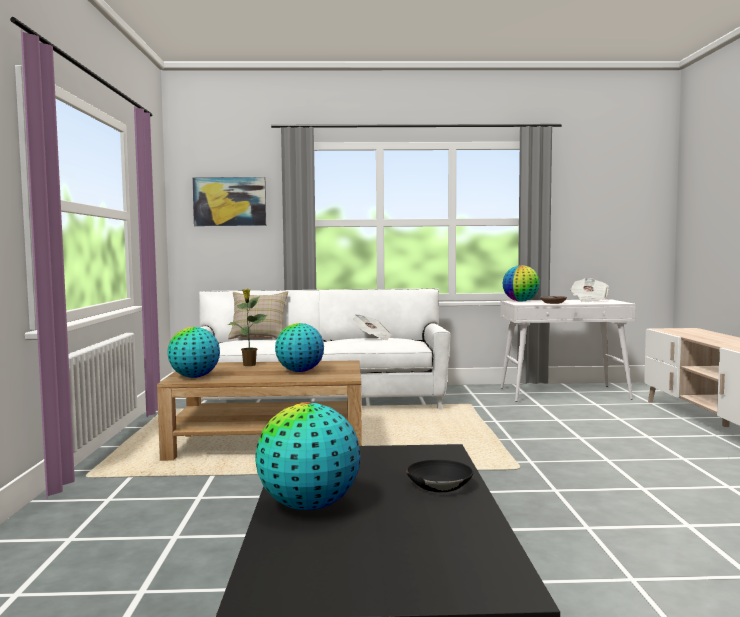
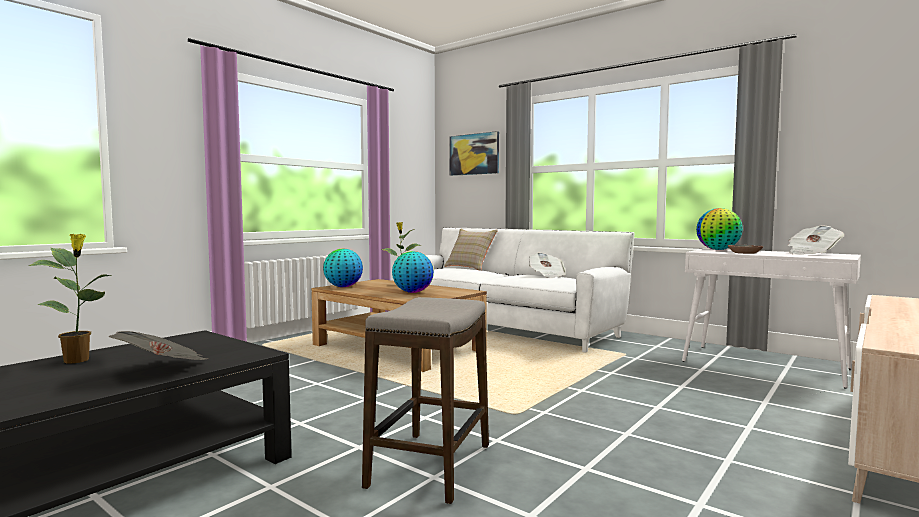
camera: 40 degrees right, 0 degrees up
globe [255,403,361,510] -> potted plant [29,234,112,364]
black bowl [406,460,473,492] -> newspaper [109,331,207,360]
none -> stool [362,297,489,504]

